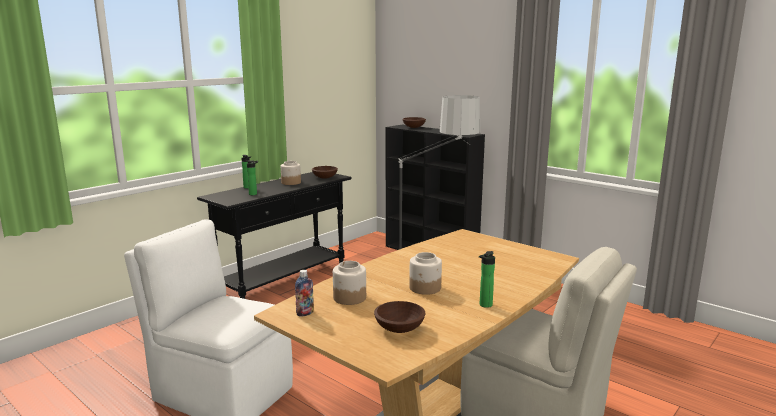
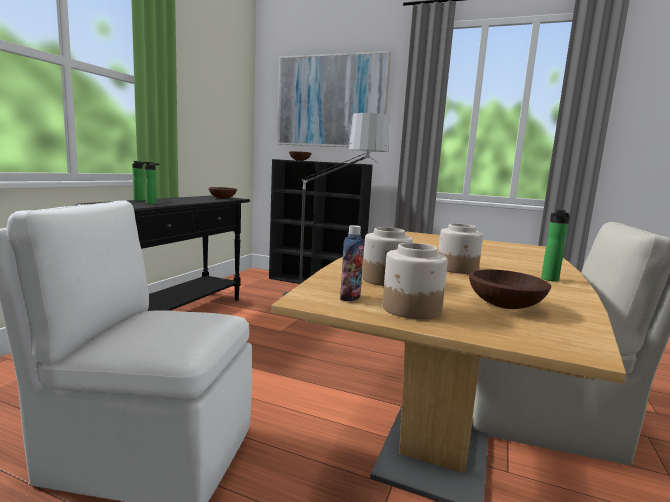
camera: 20 degrees left, 5 degrees down
jar [281,161,301,185] -> jar moved to [382,243,448,320]
none -> picture [277,51,391,147]

